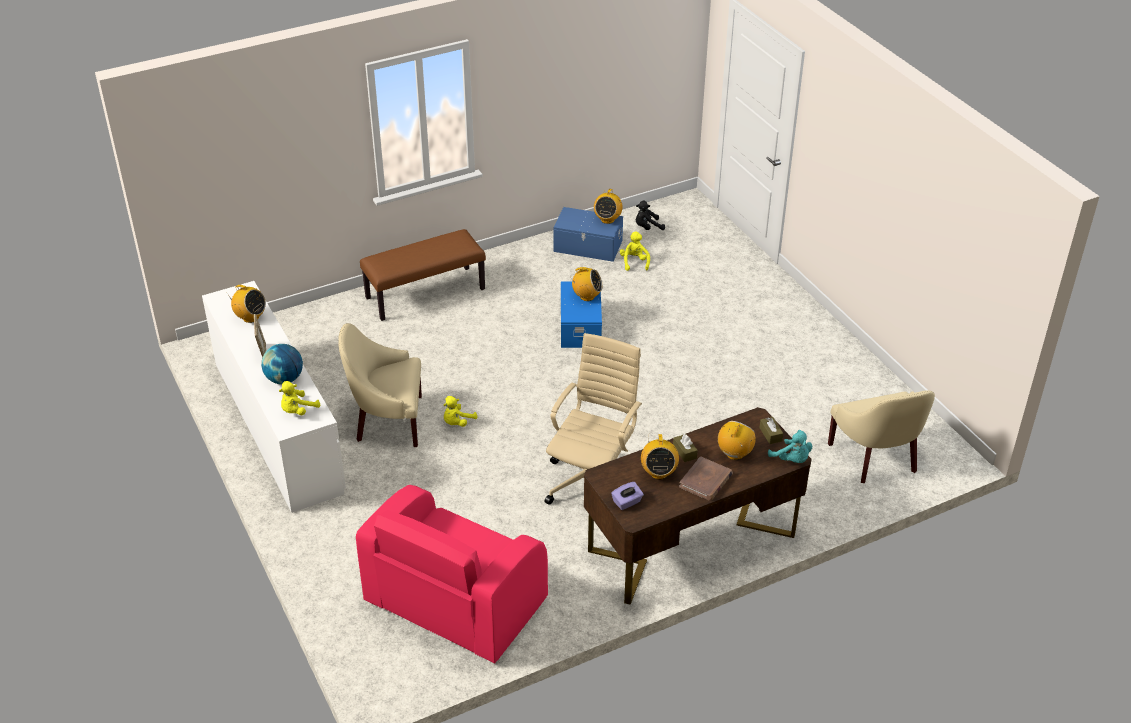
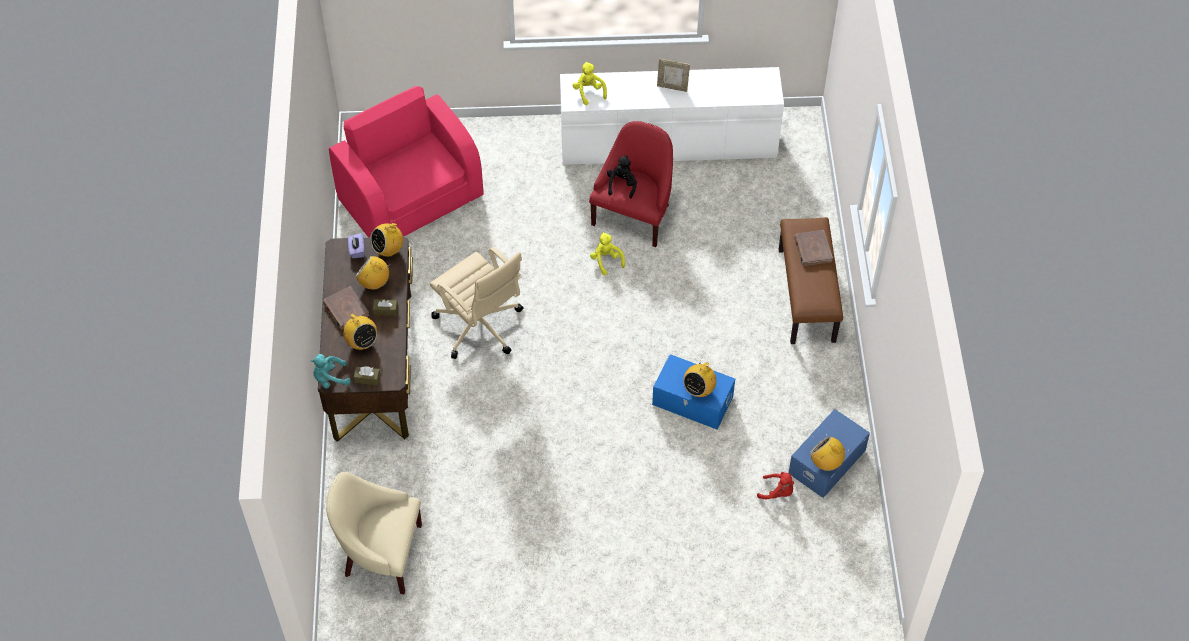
camera: 115 degrees right, 15 degrees up
radio [226,285,266,323] -> radio moved to [370,218,403,257]
globe [261,344,303,384] -> none
beige armchair [338,323,422,447] -> red armchair [589,121,673,247]
yellow plush toy [620,231,650,271] -> red plush toy [757,472,794,499]
black plush toy [636,201,665,230] -> black plush toy moved to [607,155,637,198]
none -> brown book [794,230,833,266]

